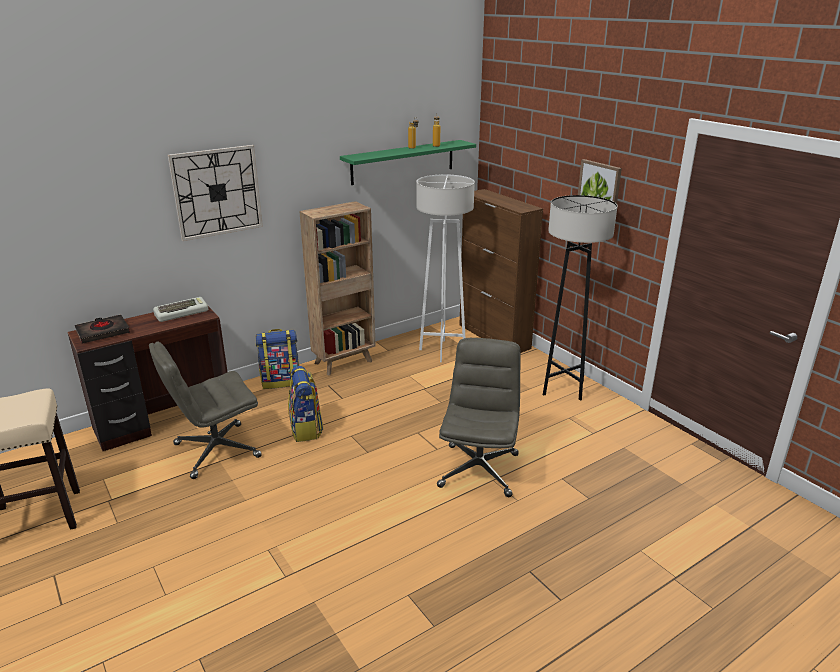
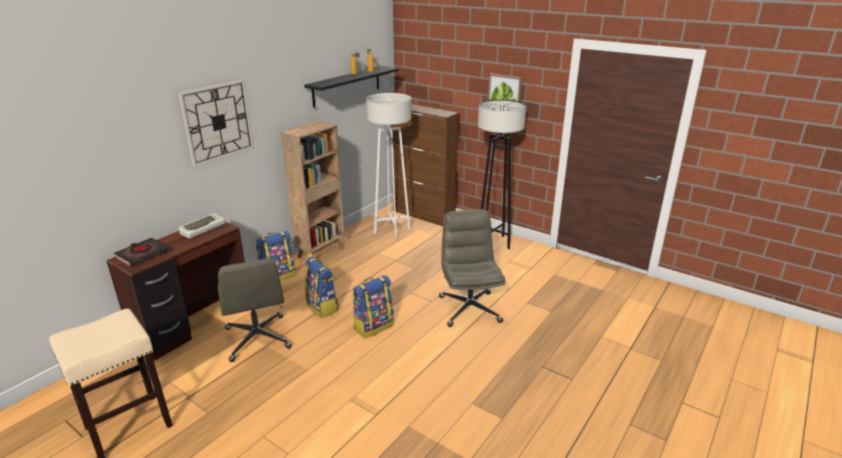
camera: 20 degrees left, 0 degrees up
grey office chair [149,341,262,479] -> grey office chair turned 60 degrees counterclockwise [218,258,292,362]
green shelf [340,140,476,185] -> black shelf [304,66,399,108]
none -> backpack [352,275,394,338]

